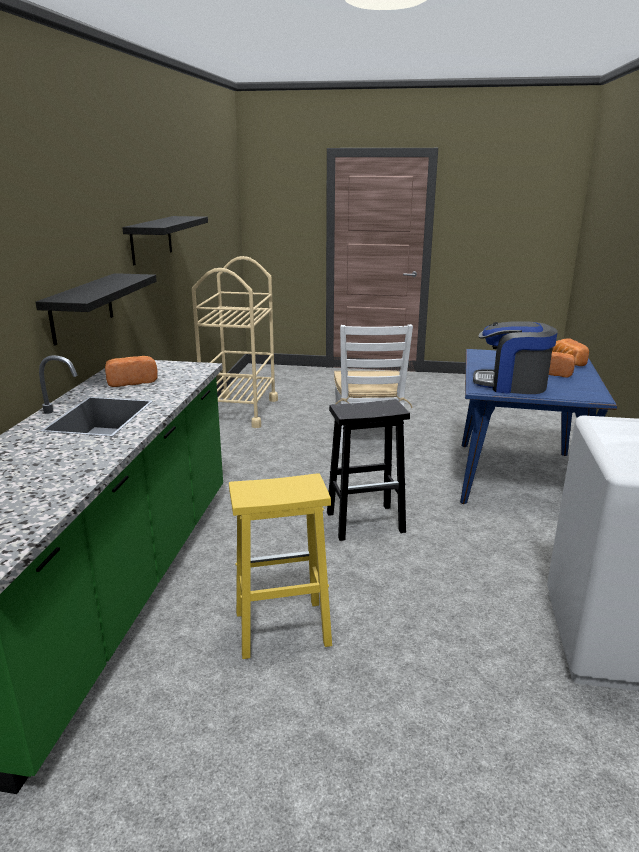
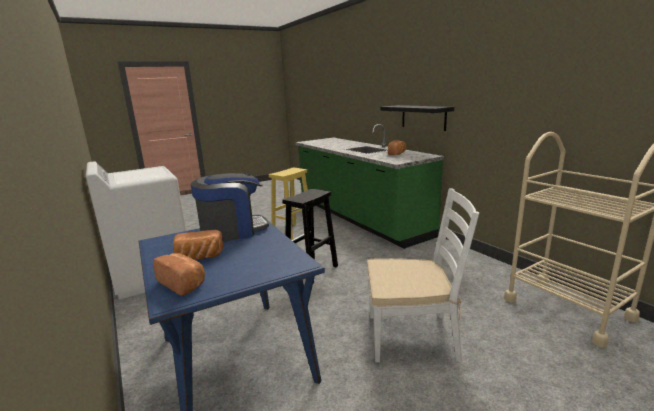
camera: 140 degrees right, 5 degrees down
black shelf [122,216,208,265] -> none
white chair [334,324,413,454] -> white chair turned 135 degrees clockwise [367,188,479,362]

